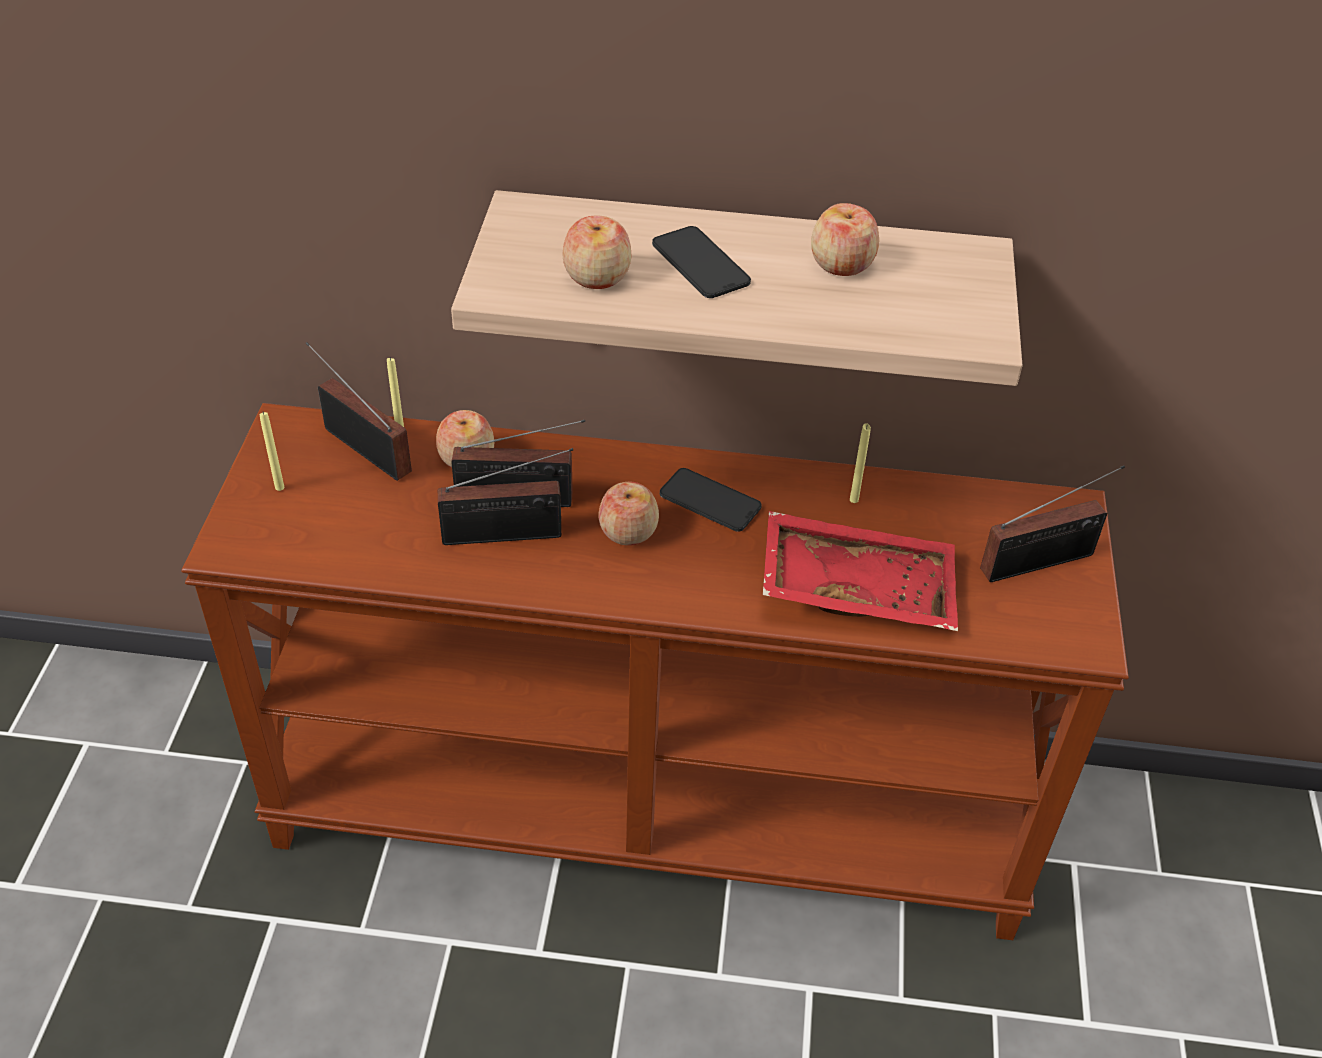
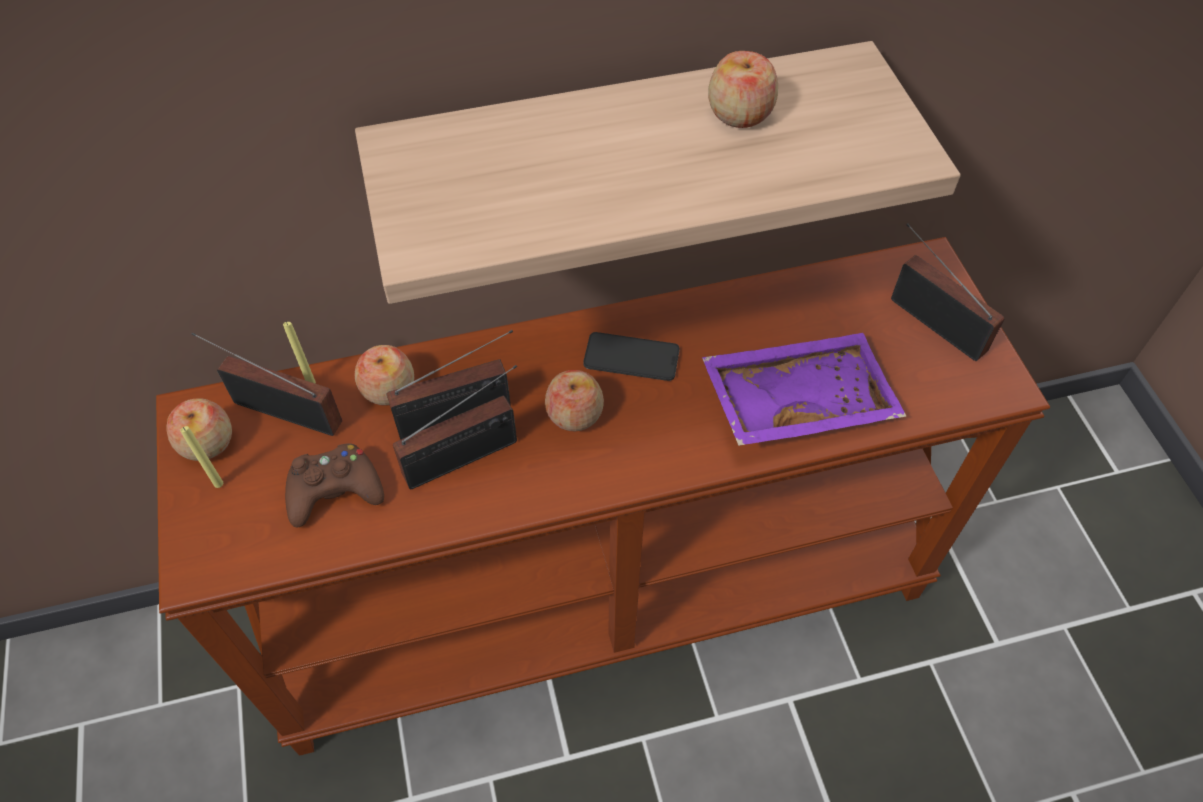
camera: 20 degrees left, 10 degrees up
apple [563,216,632,289] -> apple moved to [167,398,232,461]
phone [652,226,751,298] -> none
red tray [763,511,958,631] -> purple tray [702,333,907,446]
yellow candle [850,423,871,503] -> none
radio [980,465,1125,582] -> radio turned 90 degrees counterclockwise [891,223,1005,361]
none -> brown game controller [285,443,384,527]

